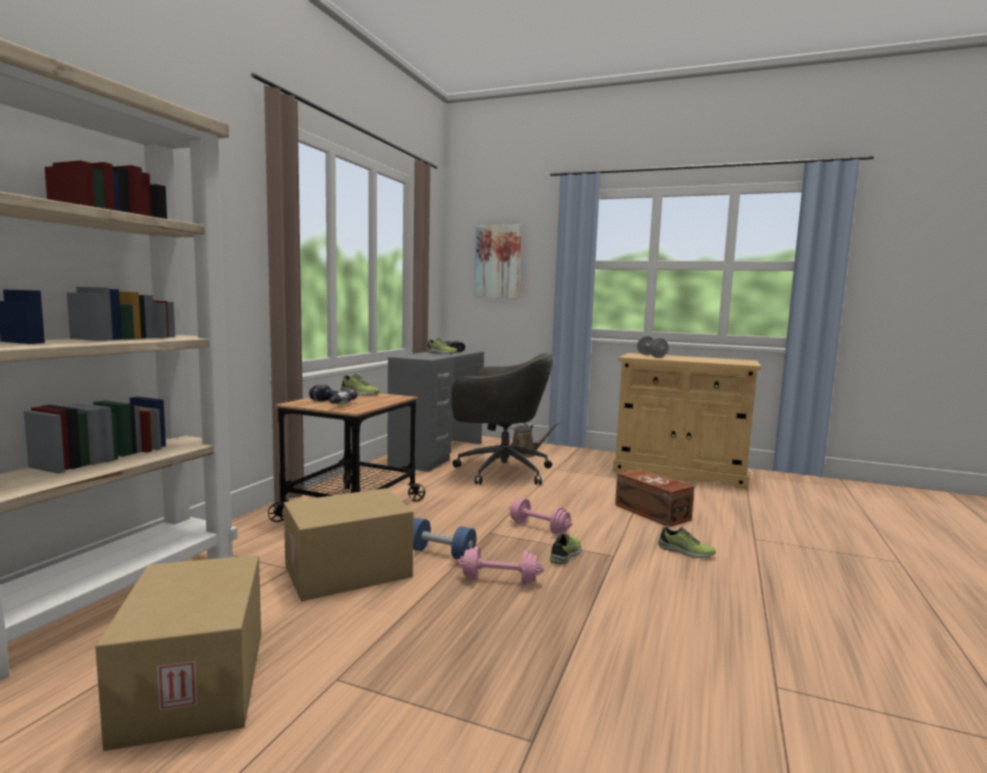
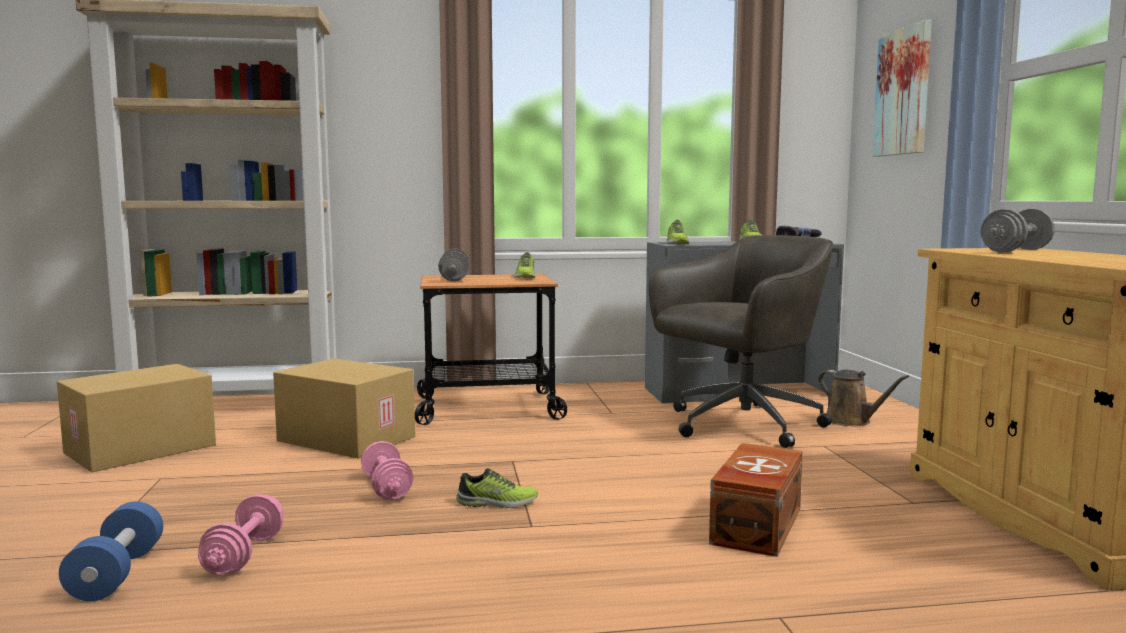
camera: 60 degrees right, 0 degrees up
power drill [309,385,358,404] -> grey dumbbell [438,248,469,282]
blue dumbbell [413,518,476,559] -> blue dumbbell moved to [59,501,163,601]
grey office chair [451,353,553,485] -> grey office chair turned 105 degrees counterclockwise [649,235,834,448]
pink dumbbell [509,498,573,534] -> pink dumbbell moved to [198,494,283,575]
shoe [658,527,716,558] -> shoe moved to [667,220,689,244]

